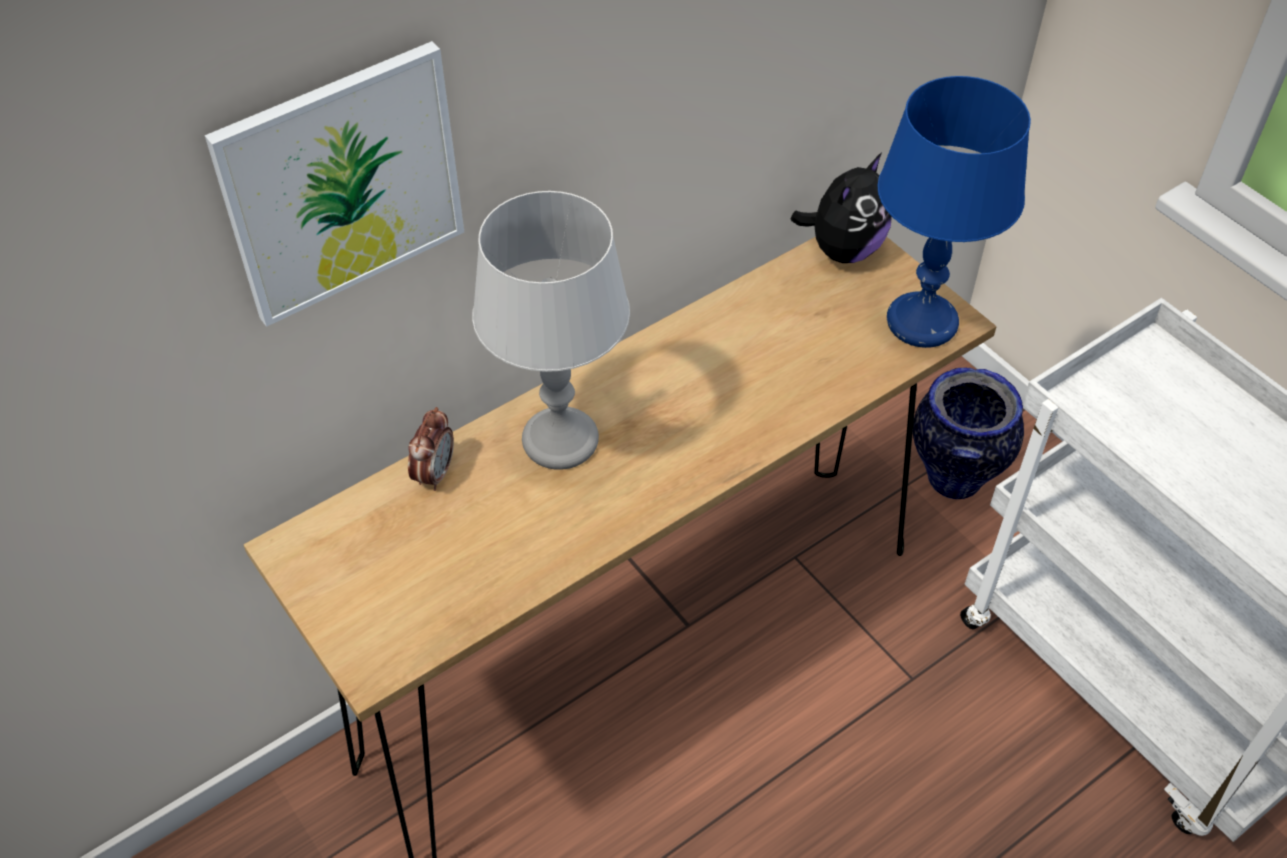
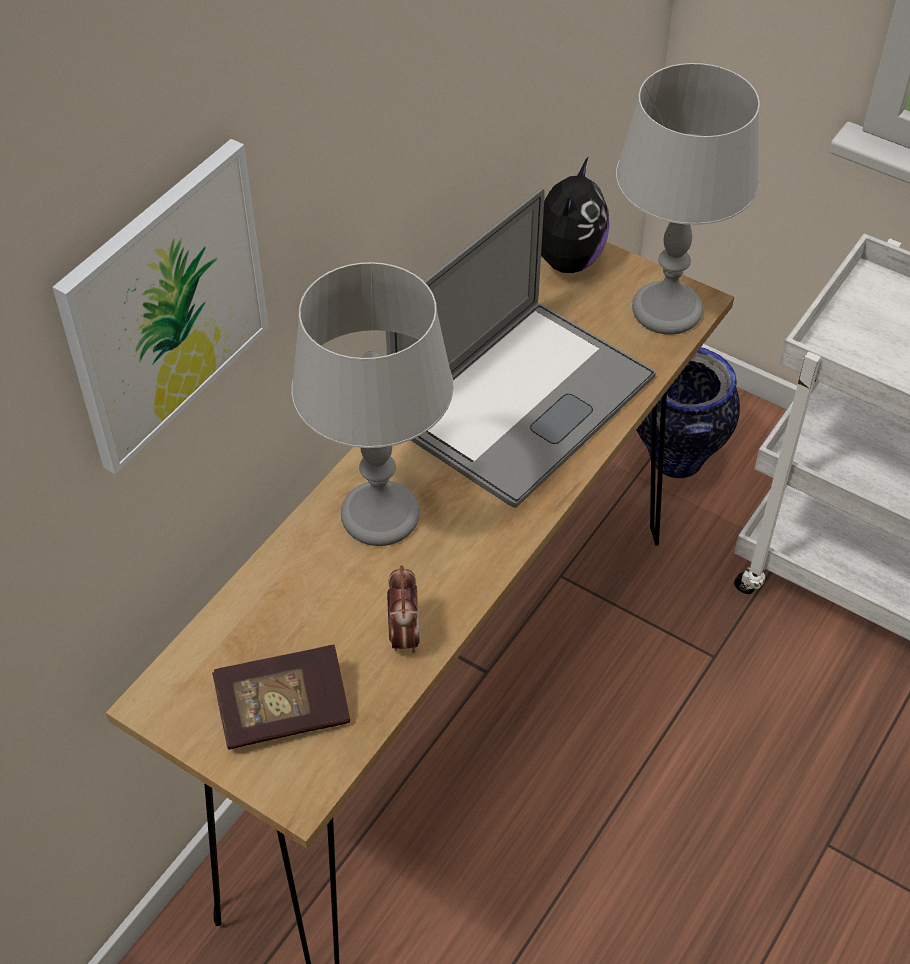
camera: 20 degrees left, 0 degrees up
alarm clock [408,407,454,491] -> alarm clock moved to [387,566,420,653]
blue table lamp [877,76,1031,348] -> grey table lamp [616,63,760,335]
none -> book [212,644,350,750]
none -> laptop [386,188,656,508]

